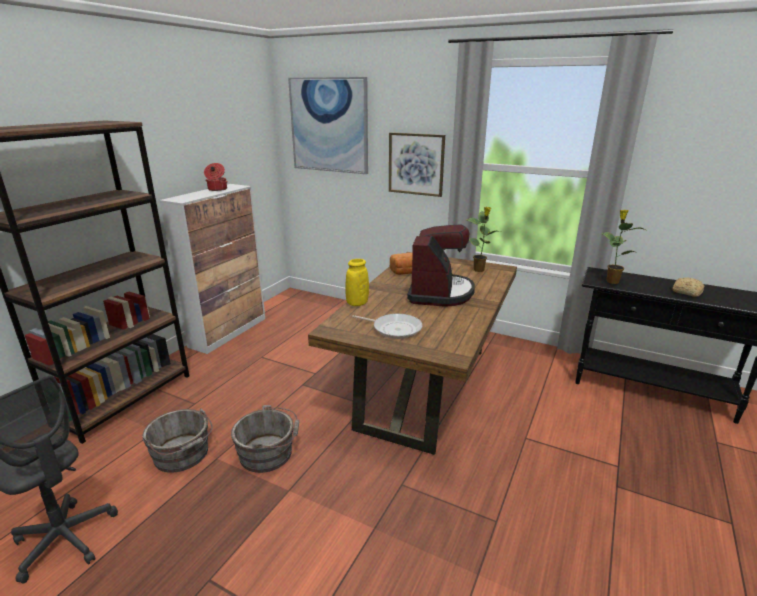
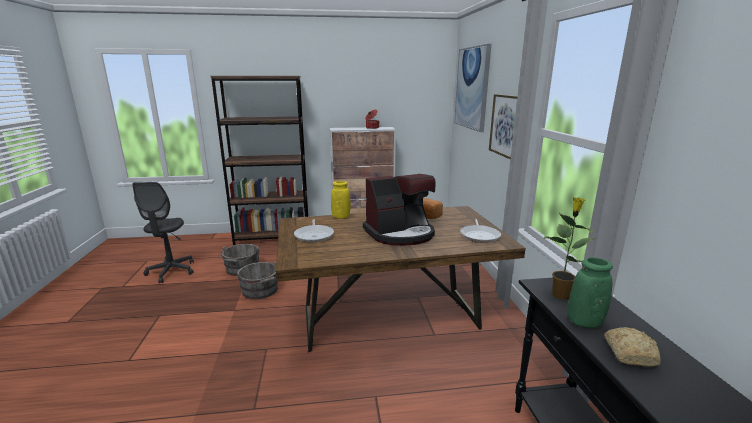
camera: 55 degrees right, 5 degrees down
potted plant [466,207,501,272] -> frying pan [460,219,501,243]
none -> green vase [567,257,613,328]

